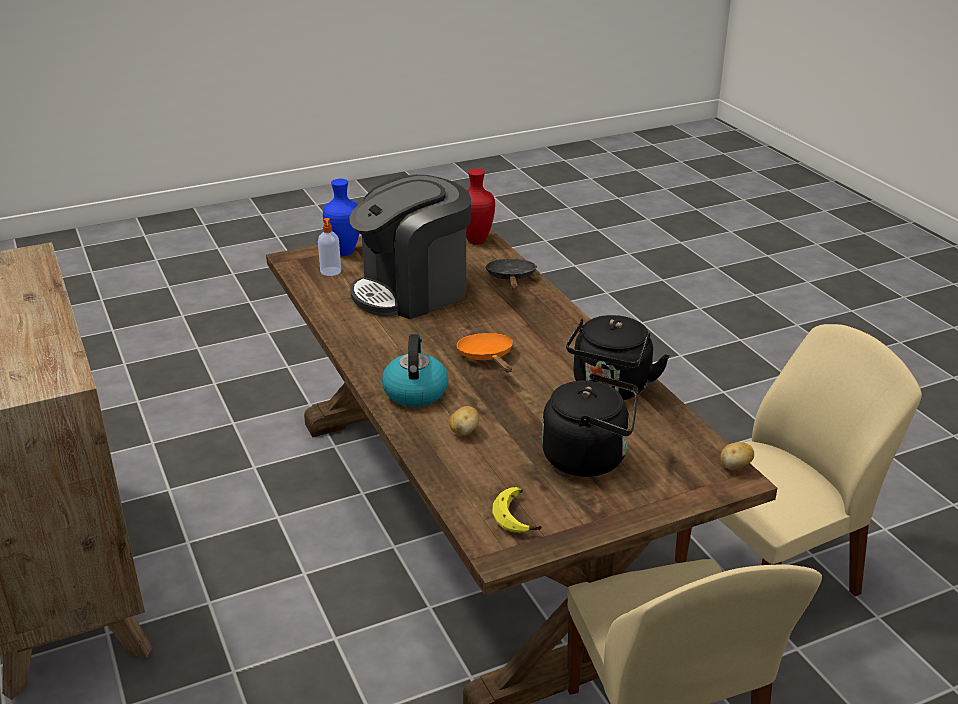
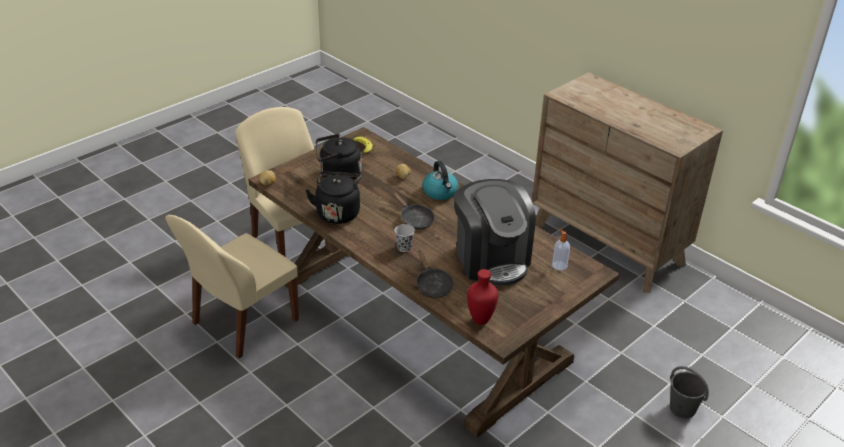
camera: 160 degrees right, 5 degrees up
blue vase [323,179,359,256] -> none
coffee machine [349,175,471,319] -> coffee machine turned 120 degrees clockwise [454,179,536,287]
orange frying pan [457,333,513,373] -> black frying pan [392,191,435,229]
none -> black cup [395,224,415,252]
none -> grey bucket [670,366,709,419]

